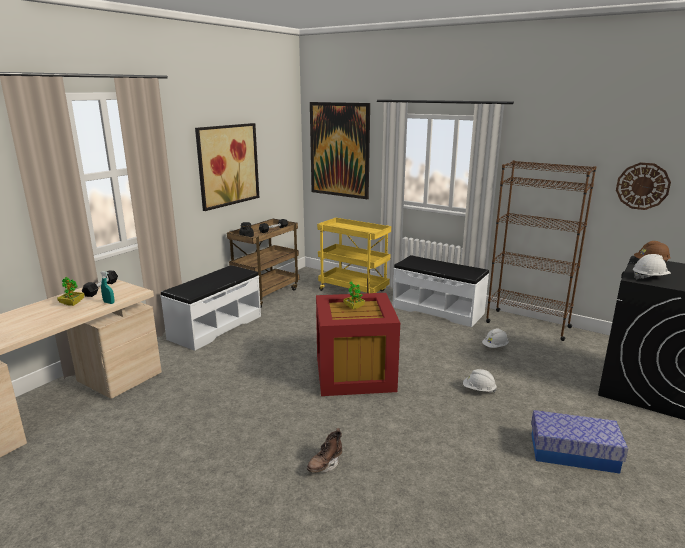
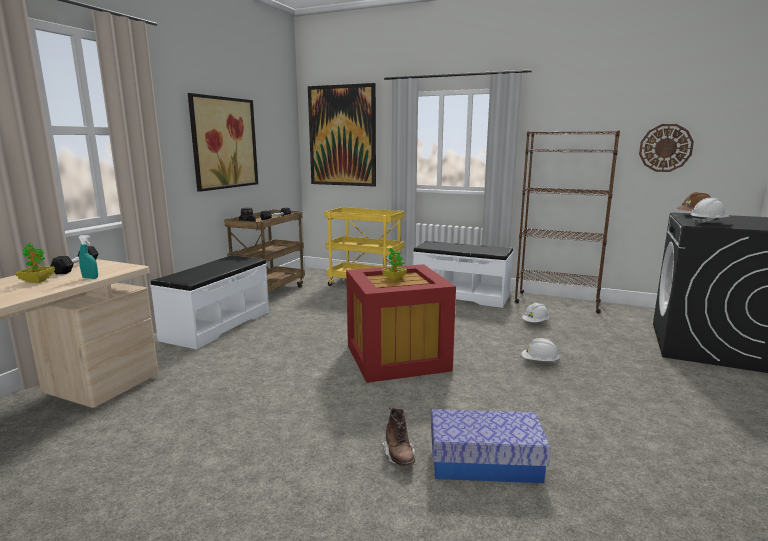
camera: 10 degrees left, 5 degrees down
brown boot [307,428,342,473] -> brown boot turned 45 degrees counterclockwise [381,406,415,466]
storage box [531,410,628,474] -> storage box moved to [431,409,551,483]

